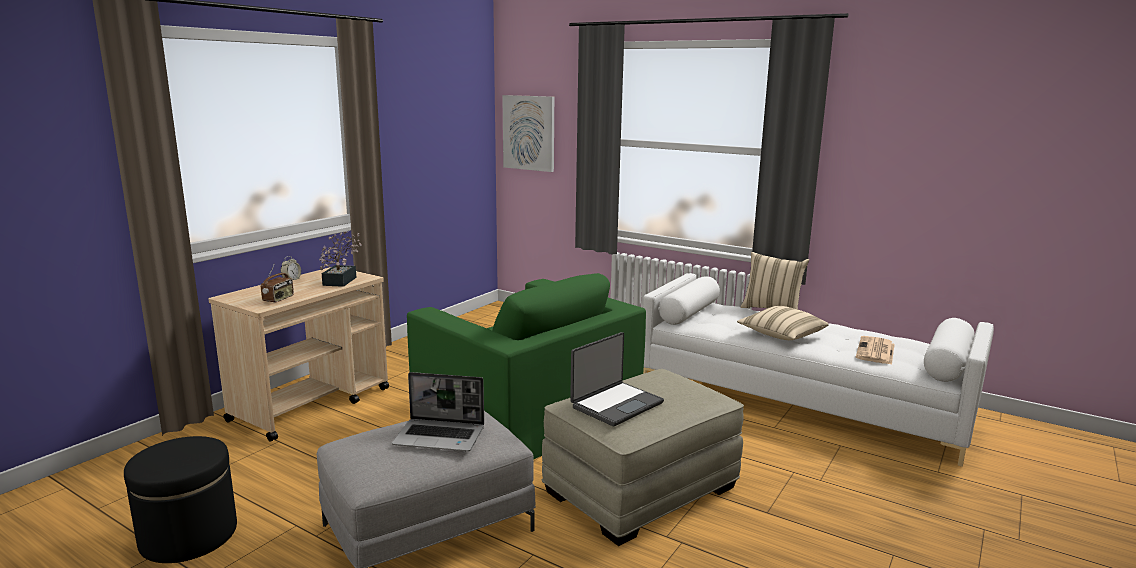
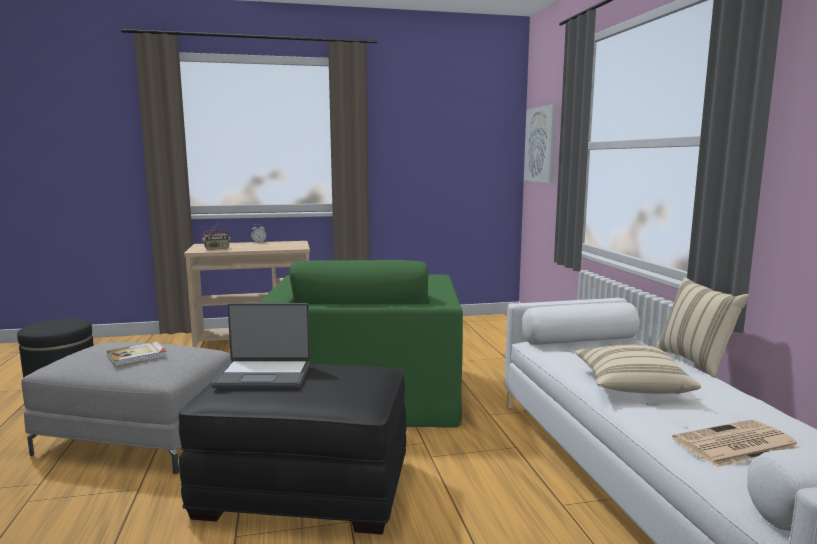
camera: 45 degrees right, 5 degrees down
potted plant [319,231,362,287] -> none
laptop [392,372,484,451] -> book [107,342,167,367]
beige ottoman [542,369,744,546] -> black ottoman [178,364,407,534]

